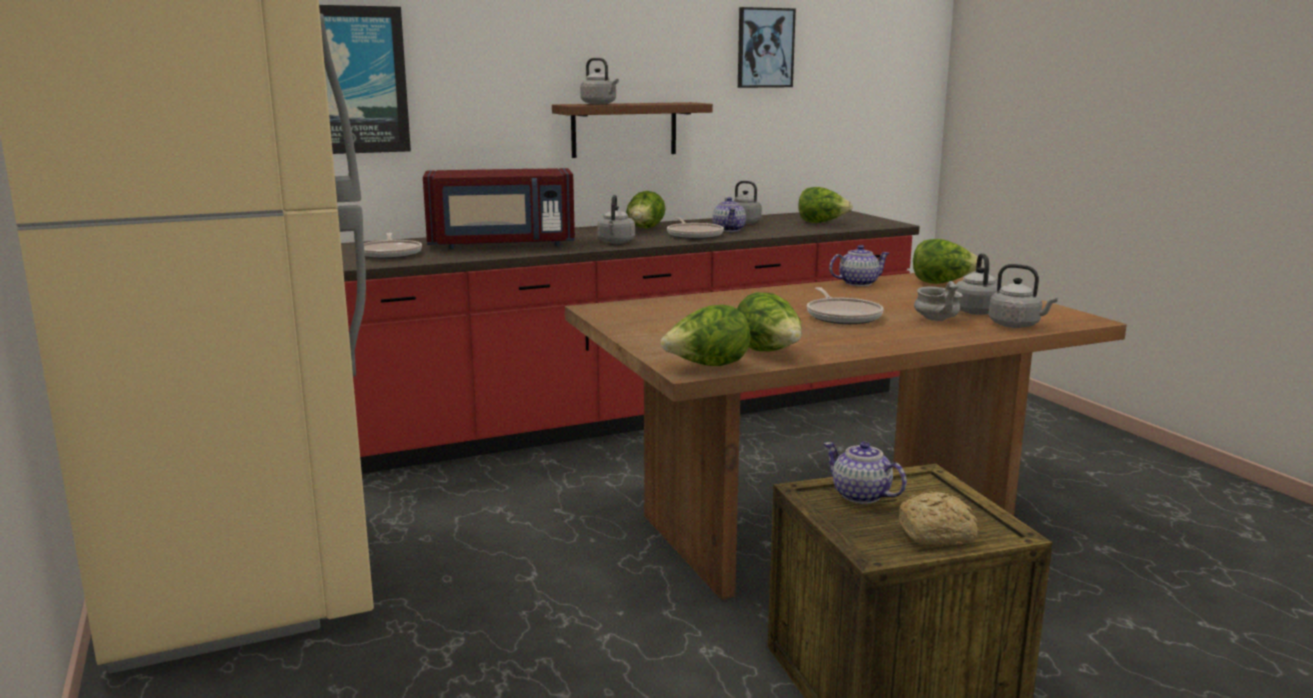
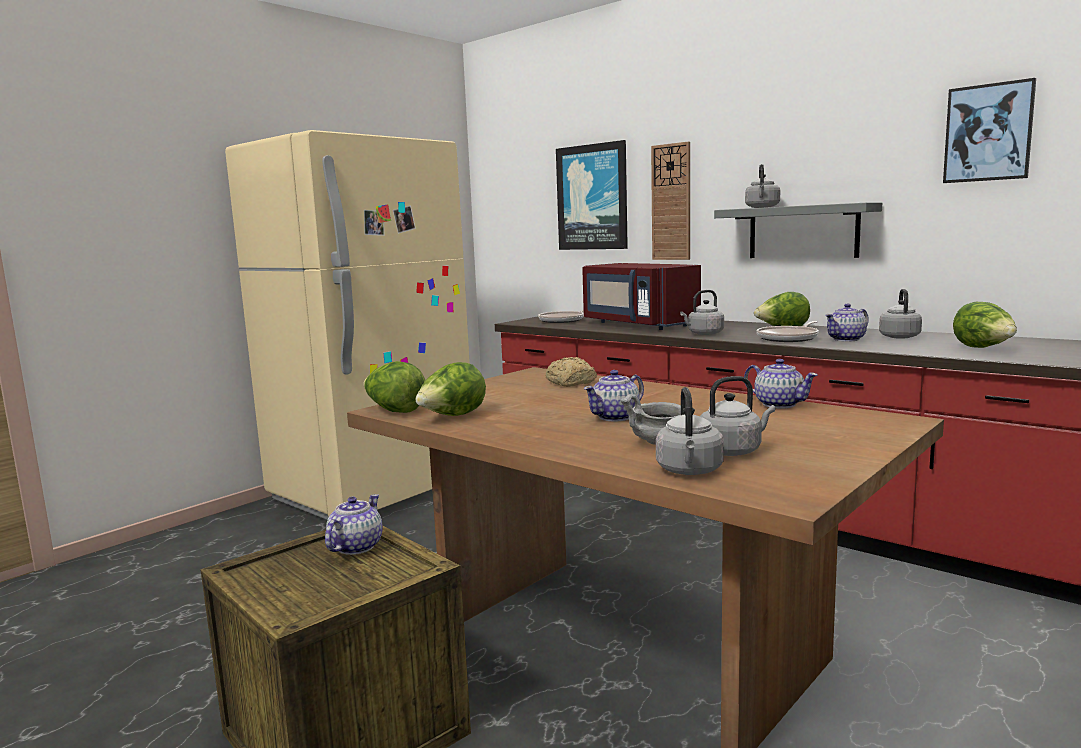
camera: 65 degrees right, 5 degrees down
brown shelf [552,102,713,158] -> grey shelf [714,202,882,258]
frying pan [807,287,884,324] -> teapot [583,370,644,421]
bread [898,491,978,545] -> bread moved to [546,357,597,387]
lettuce [913,239,982,284] -> none
none -> wall clock [651,142,690,260]

